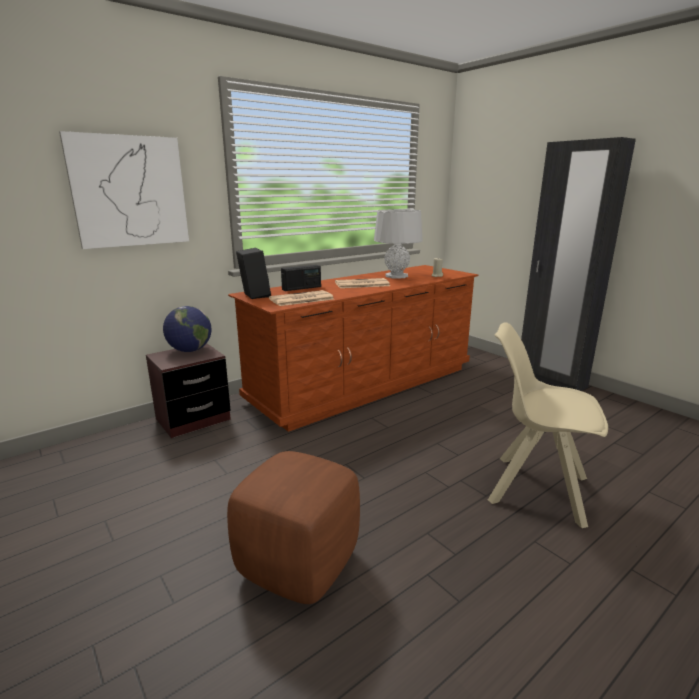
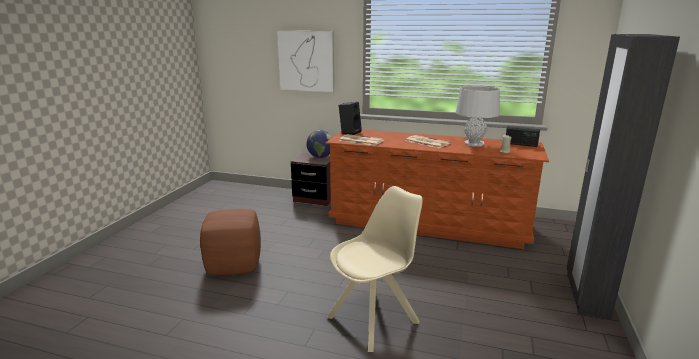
camera: 55 degrees right, 0 degrees up
radio [281,265,321,291] -> radio moved to [506,126,540,147]
beige chair [488,322,608,528] -> beige chair turned 60 degrees clockwise [327,186,423,352]

